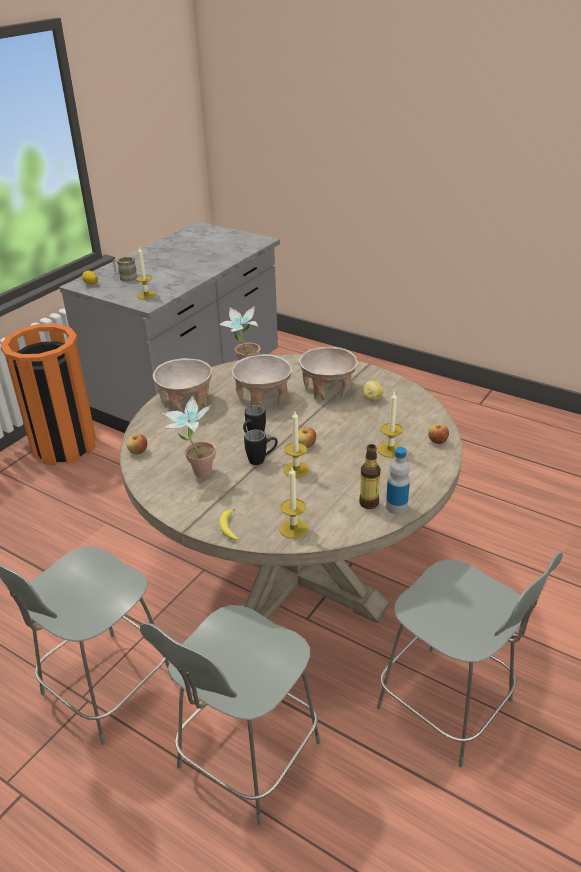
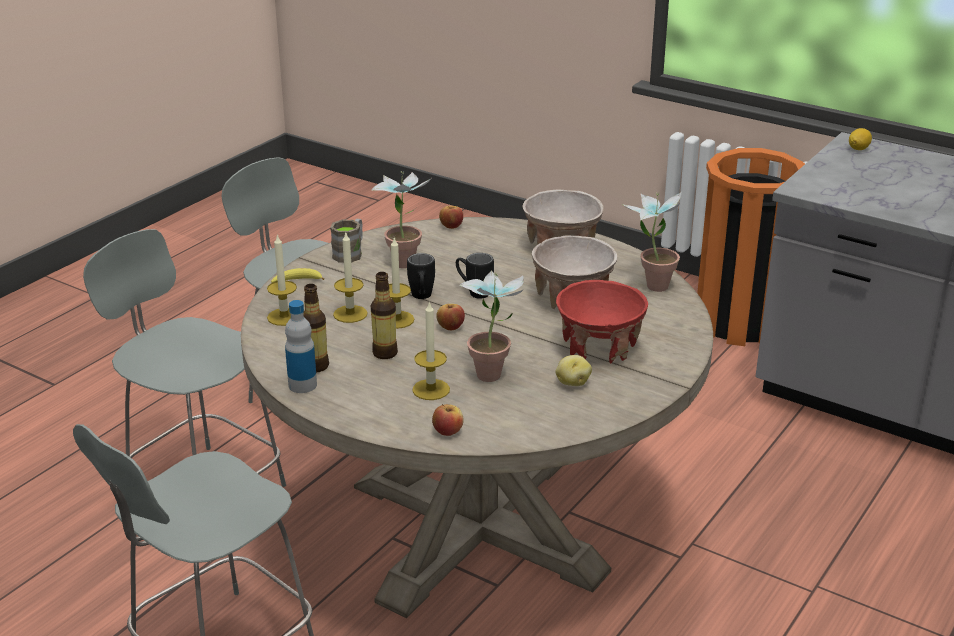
camera: 90 degrees right, 5 degrees down
brown mug [113,257,137,282] -> brown mug moved to [330,219,363,263]
candle [136,246,156,299] -> candle moved to [333,233,368,323]
beige bowl [299,347,358,400] -> red bowl [556,280,648,363]
none -> bottle [371,272,398,359]
none -> potted plant [459,270,525,382]

